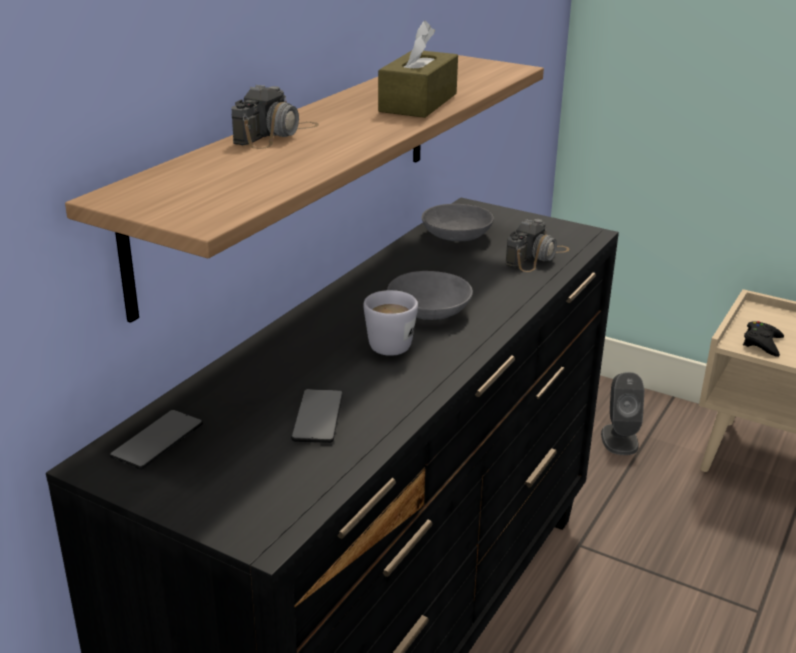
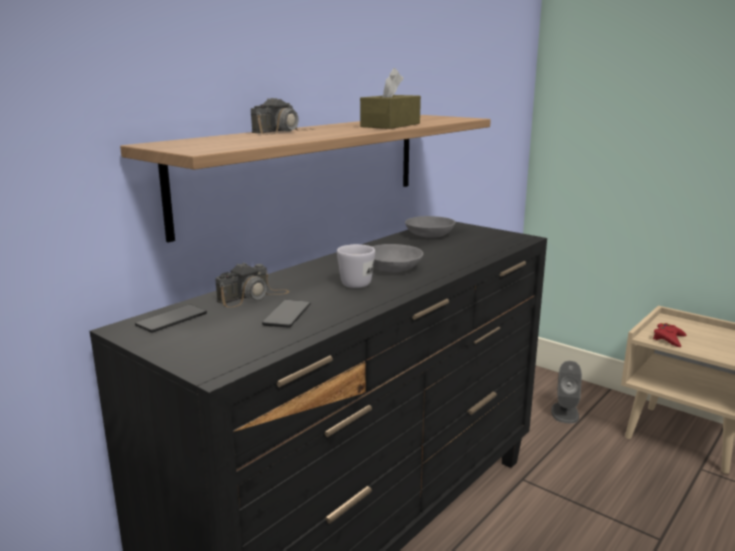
camera: 10 degrees right, 10 degrees down
camera [505,219,569,272] -> camera moved to [215,262,289,308]
black game controller [743,321,784,357] -> red game controller [653,323,687,347]

